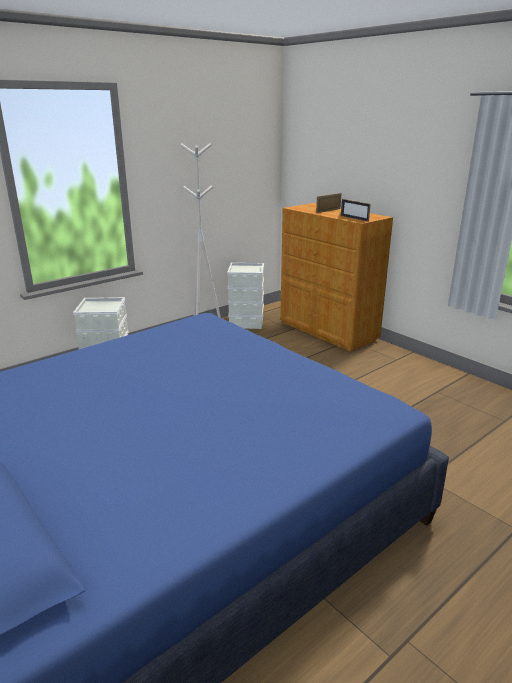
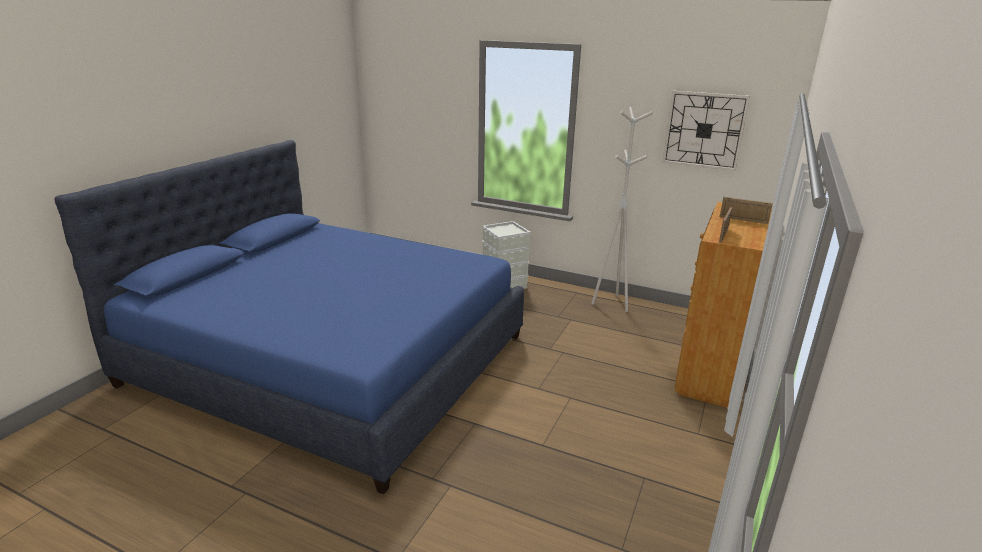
camera: 65 degrees right, 0 degrees up
grey storage box [227,263,264,329] -> none
none -> wall clock [662,91,750,171]

